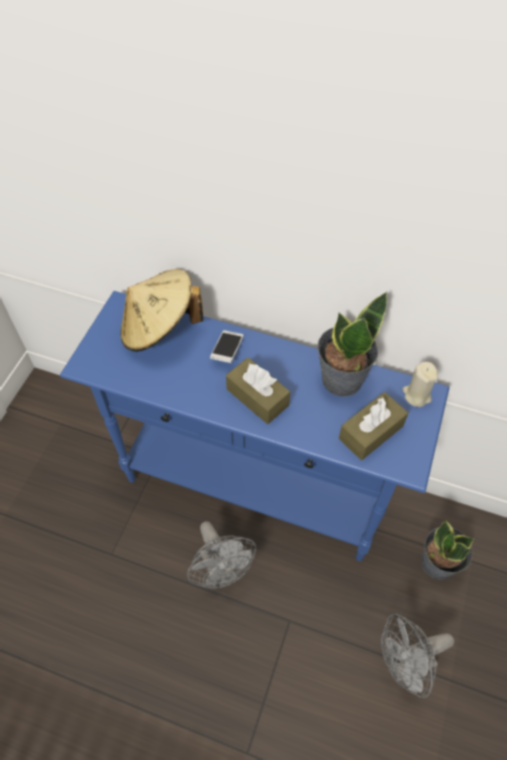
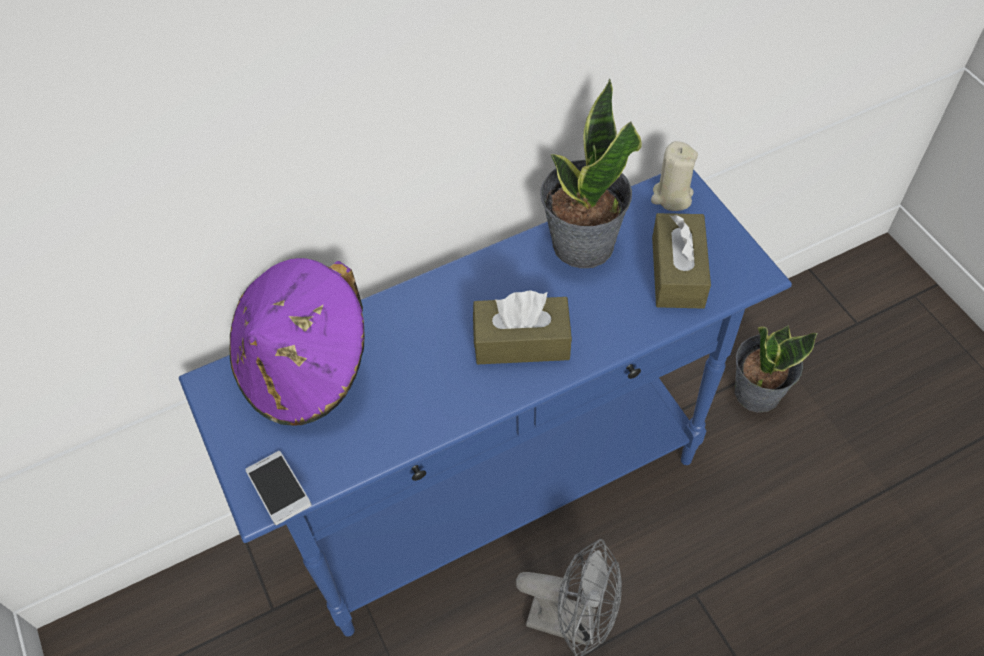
camera: 45 degrees left, 0 degrees up
beige hat [121,269,203,352] -> purple hat [229,258,365,426]
phone [210,330,243,363] -> phone moved to [245,451,312,525]
grey fan [381,613,454,698] -> none

